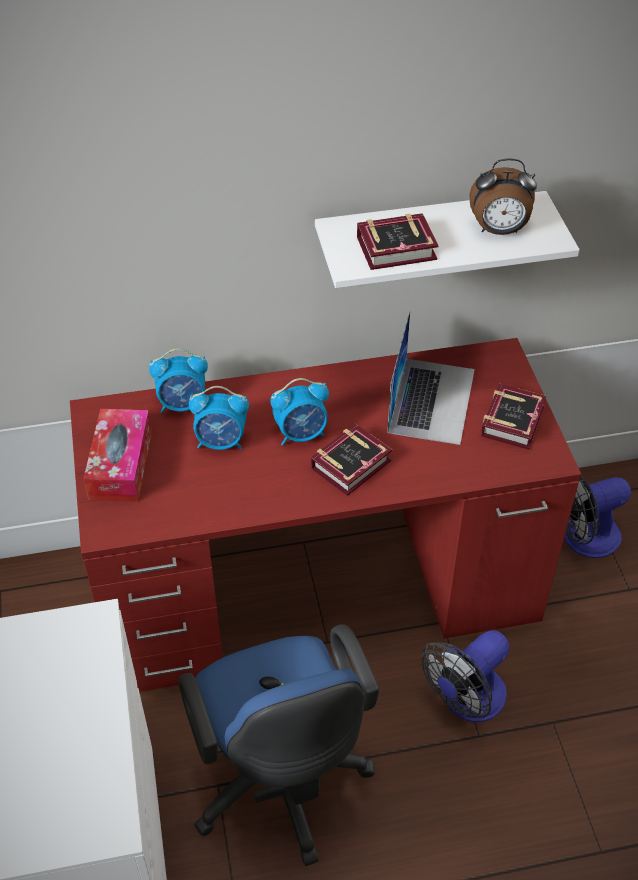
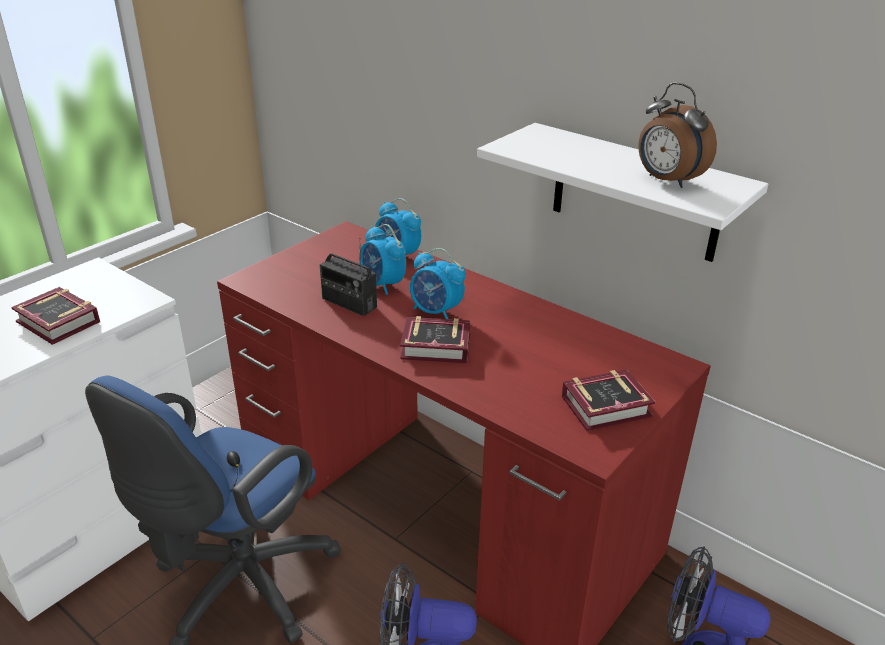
camera: 50 degrees right, 15 degrees down
tissue box [83,409,152,502] -> none
book [357,213,439,270] -> book moved to [11,287,100,345]
laptop [387,310,475,445] -> none
none -> radio [320,238,377,316]

